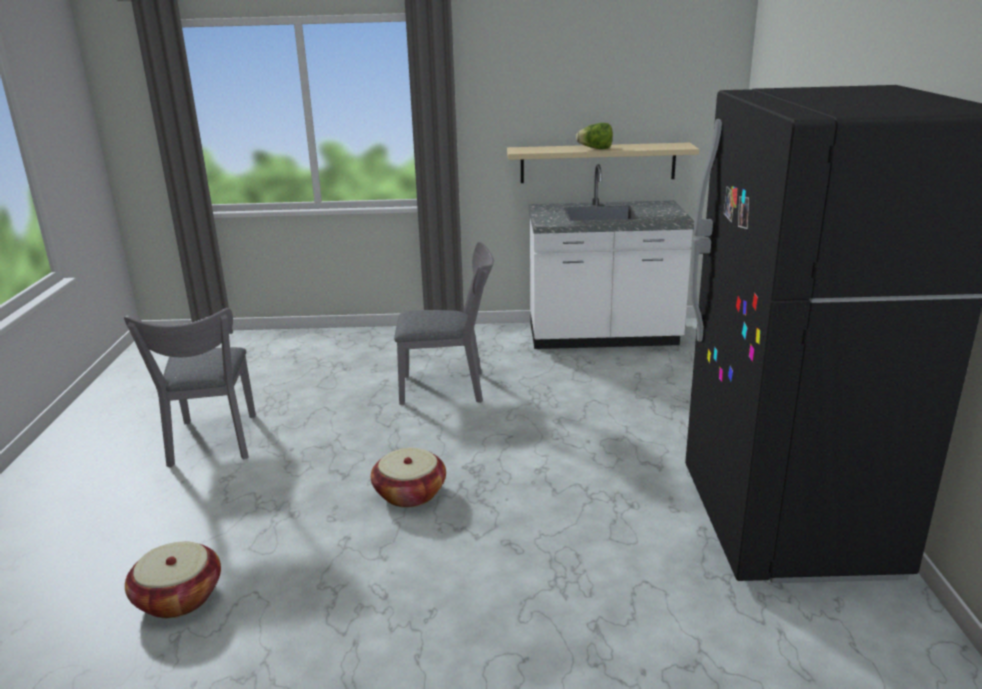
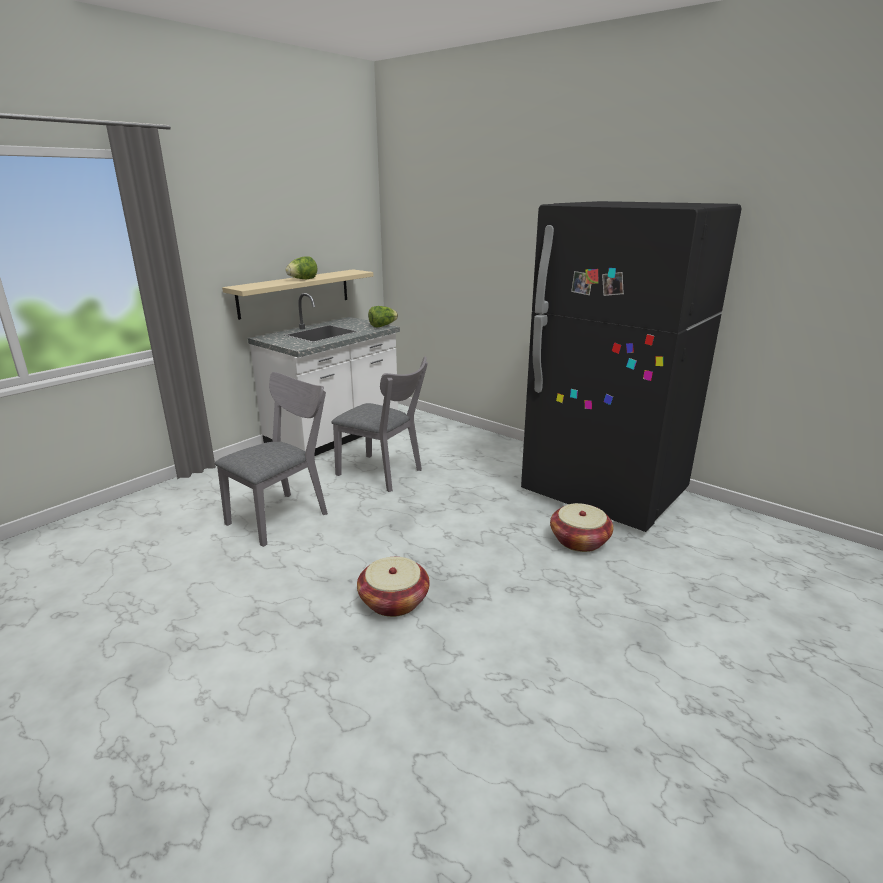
camera: 50 degrees left, 0 degrees up
grey chair [124,308,256,467] -> grey chair moved to [332,356,428,492]
basket [125,542,221,618] -> basket moved to [550,503,614,552]
none -> lettuce [368,306,398,327]

